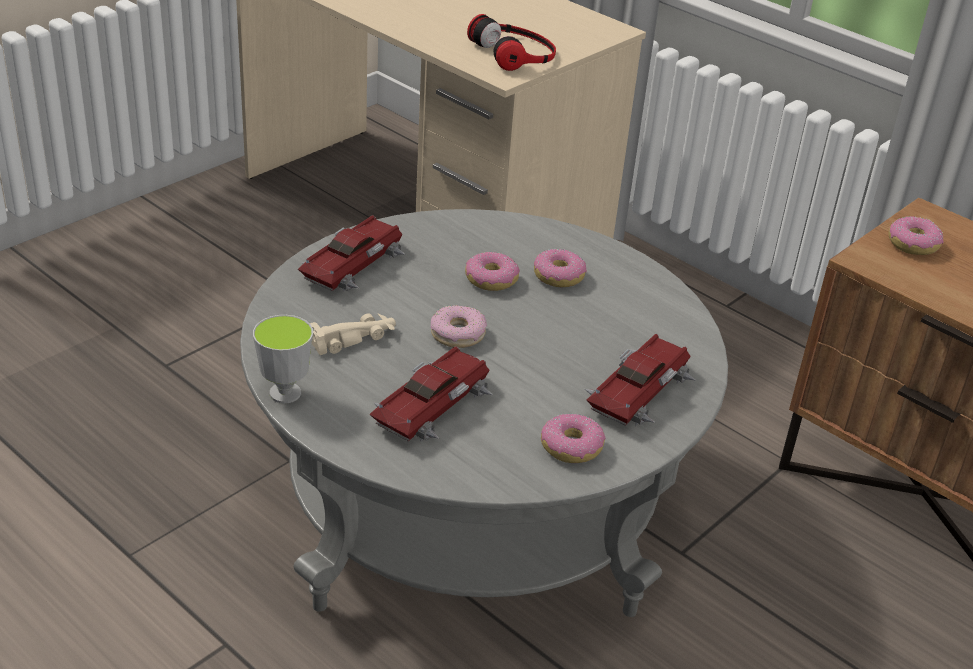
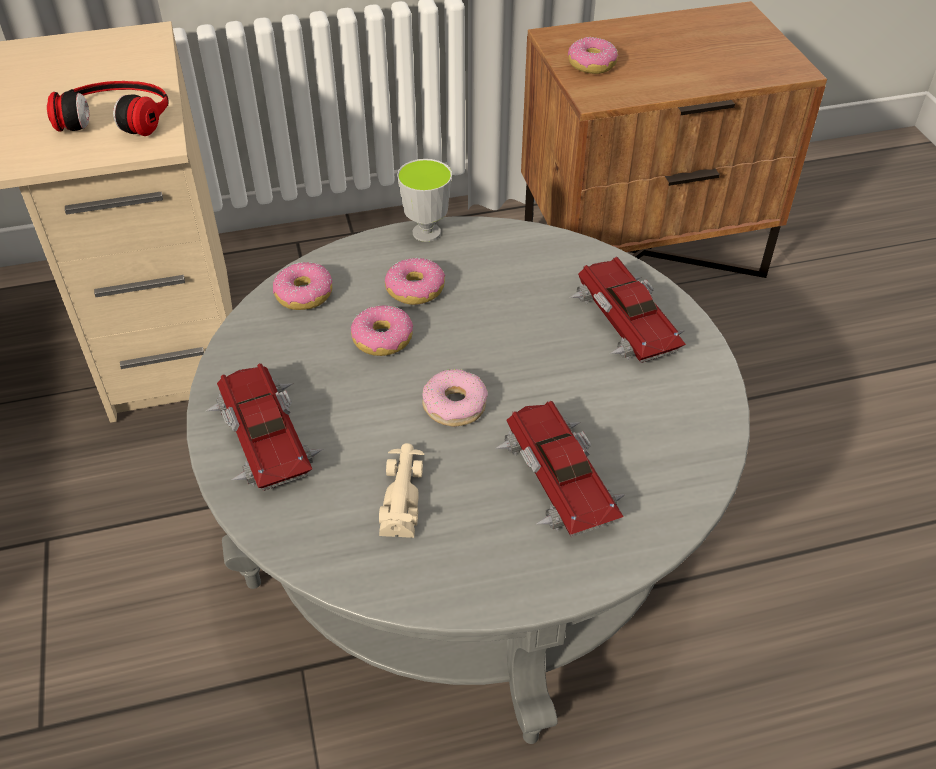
camera: 55 degrees left, 10 degrees up
cup [253,315,313,403] -> cup moved to [397,159,452,242]
donut [541,414,606,463] -> donut moved to [273,262,333,310]

